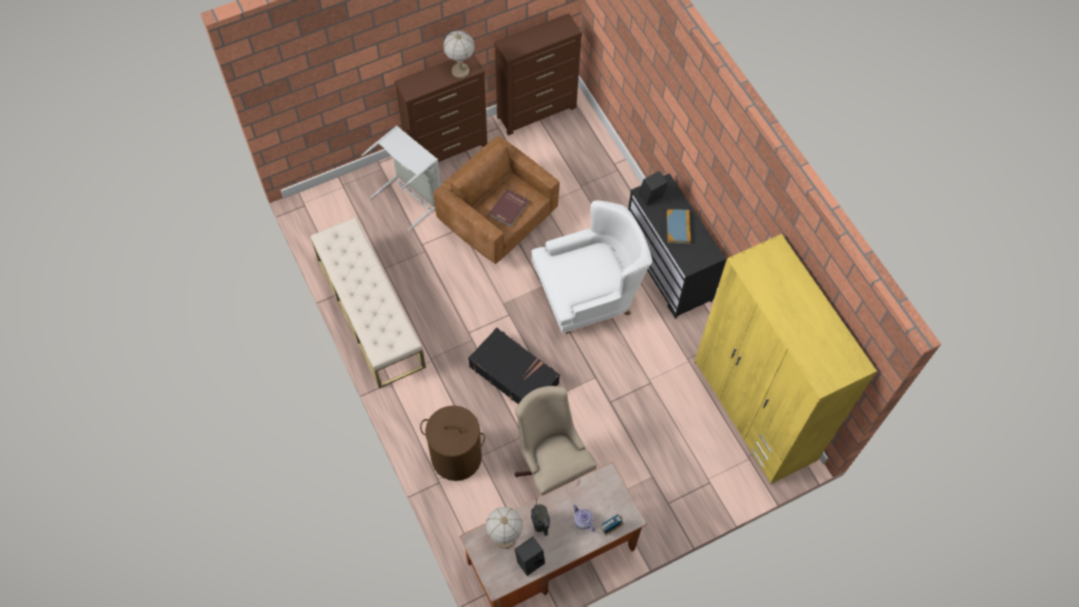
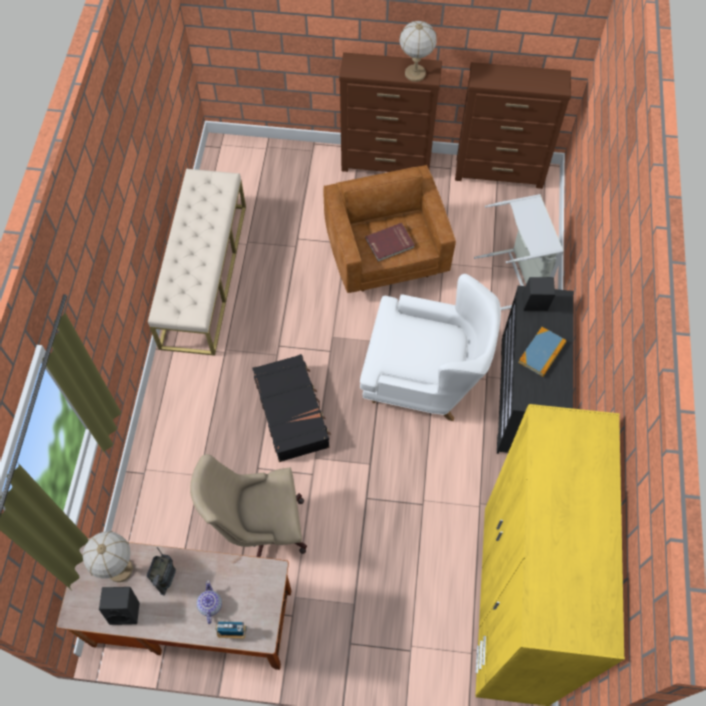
camera: 35 degrees right, 0 degrees up
grey laundry basket [361,126,441,230] -> grey laundry basket moved to [474,194,564,310]
brown laundry basket [420,405,485,481] -> none
beige office chair [514,386,597,496] -> beige office chair turned 105 degrees counterclockwise [190,454,307,557]

